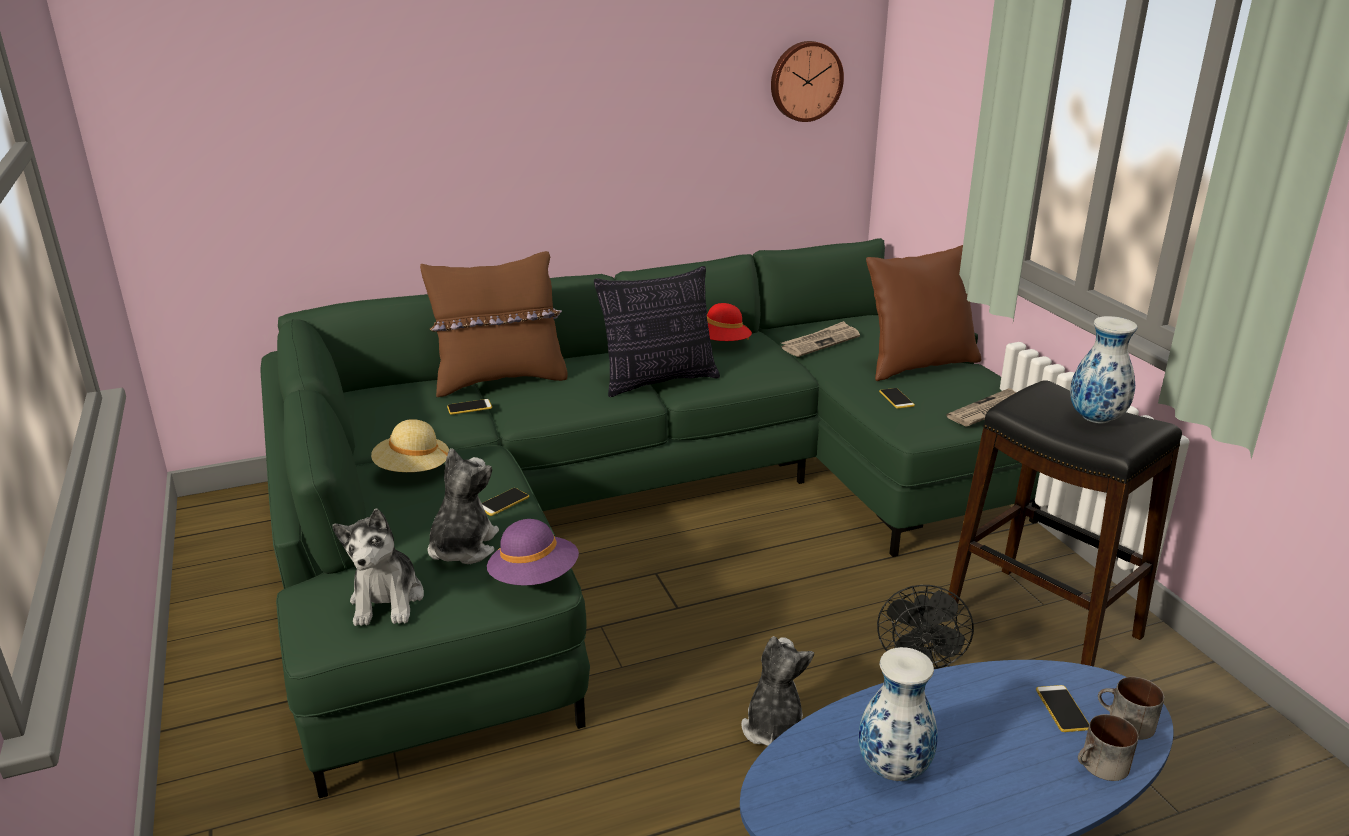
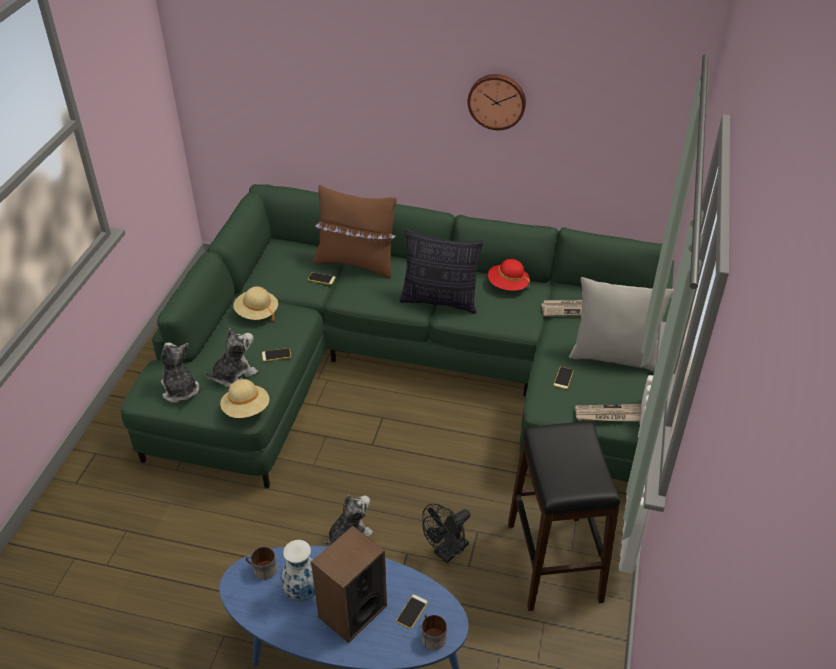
camera: 35 degrees right, 15 degrees up
plush toy [332,508,424,626] -> plush toy turned 120 degrees clockwise [161,343,199,403]
purple hat [487,519,579,586] -> beige hat [220,379,269,418]
wall clock [771,41,844,122] -> wall clock moved to [467,74,526,130]
brown pillow [866,245,981,381] -> grey pillow [569,277,674,372]
vase [1070,316,1137,423] -> none
mug [1078,714,1139,781] -> mug moved to [245,547,277,580]
none -> speaker [311,526,387,643]

